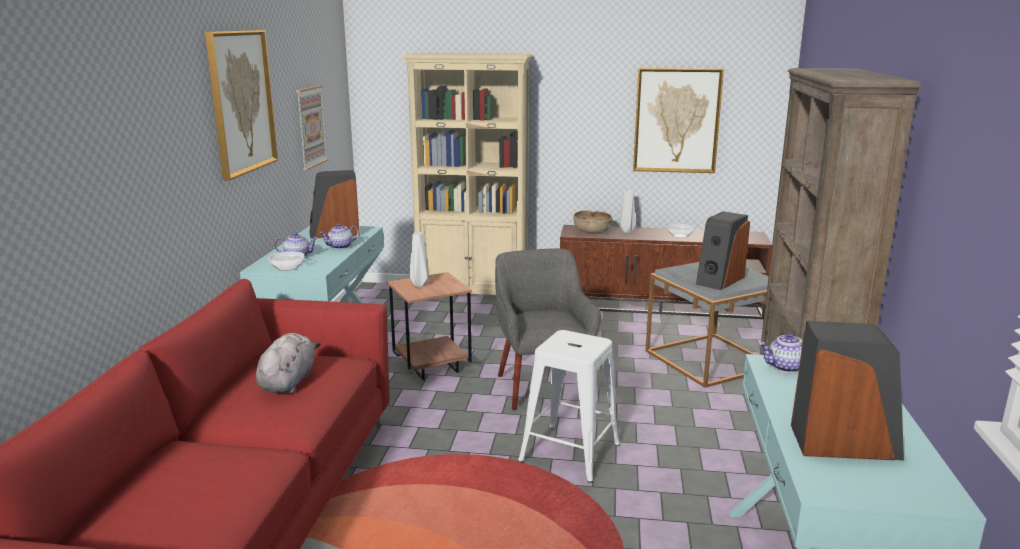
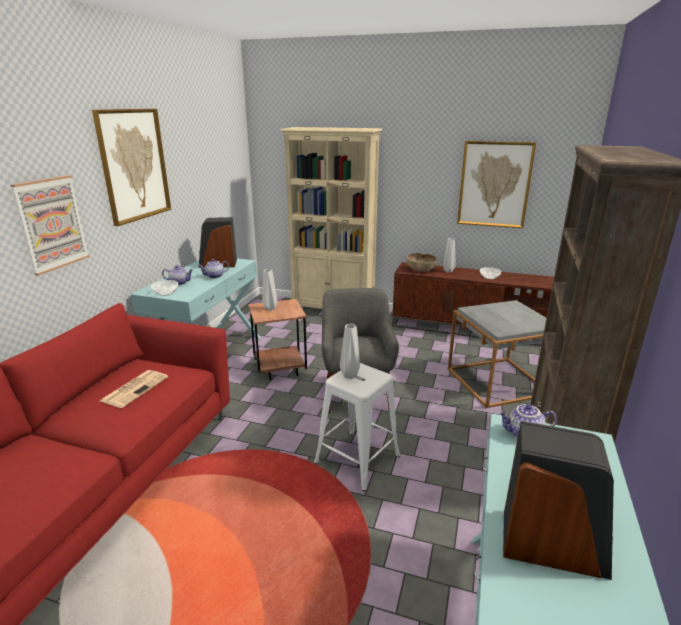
camera: 10 degrees right, 5 degrees up
grey plush toy [256,333,321,393] -> newspaper [100,370,168,408]
picture [296,85,328,171] -> picture moved to [11,175,90,276]
speaker [696,211,750,290] -> none
none -> grey vase [340,324,360,379]

